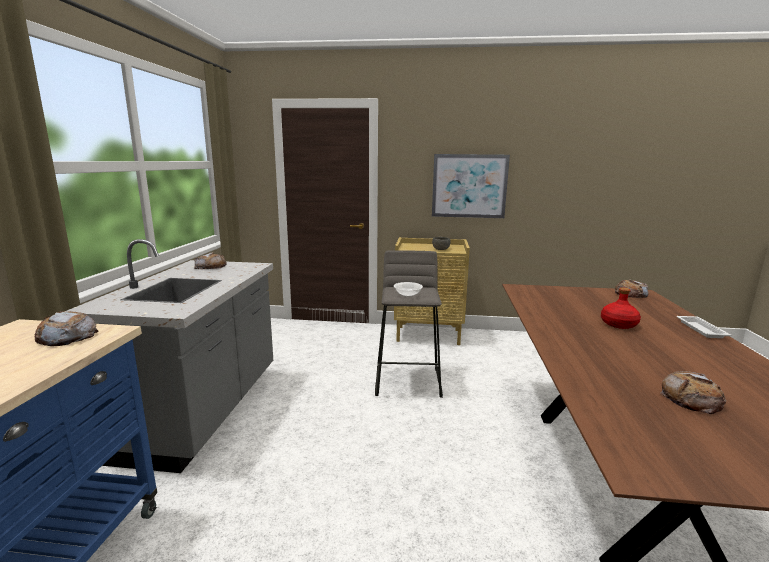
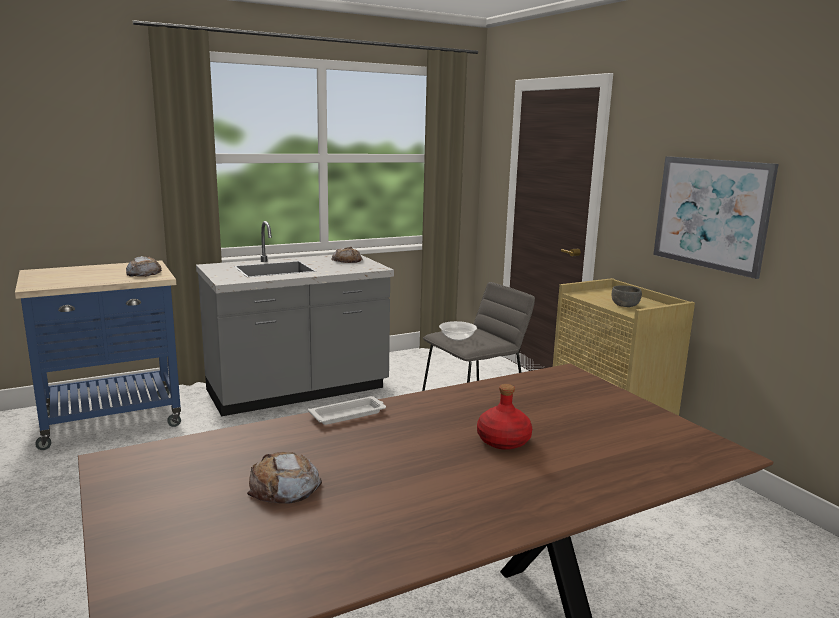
camera: 55 degrees right, 0 degrees up
bread [615,279,649,298] -> none
white tray [677,316,732,338] -> white tray moved to [308,396,386,425]

